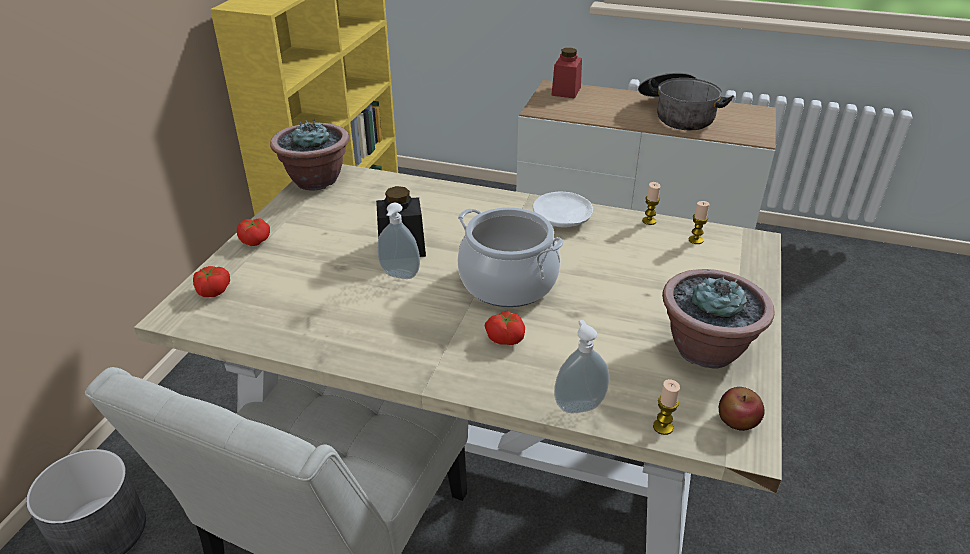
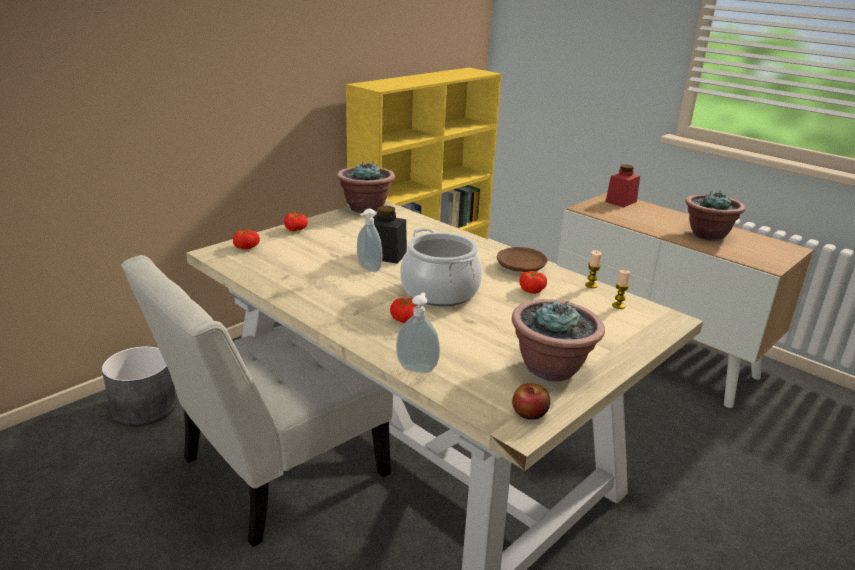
camera: 25 degrees right, 10 degrees down
white plate [533,192,593,227] -> brown plate [497,247,548,272]
cooking pot [638,73,734,130] -> potted plant [685,190,745,241]
candle [653,379,680,435] -> none
none -> tomato [520,271,547,294]

